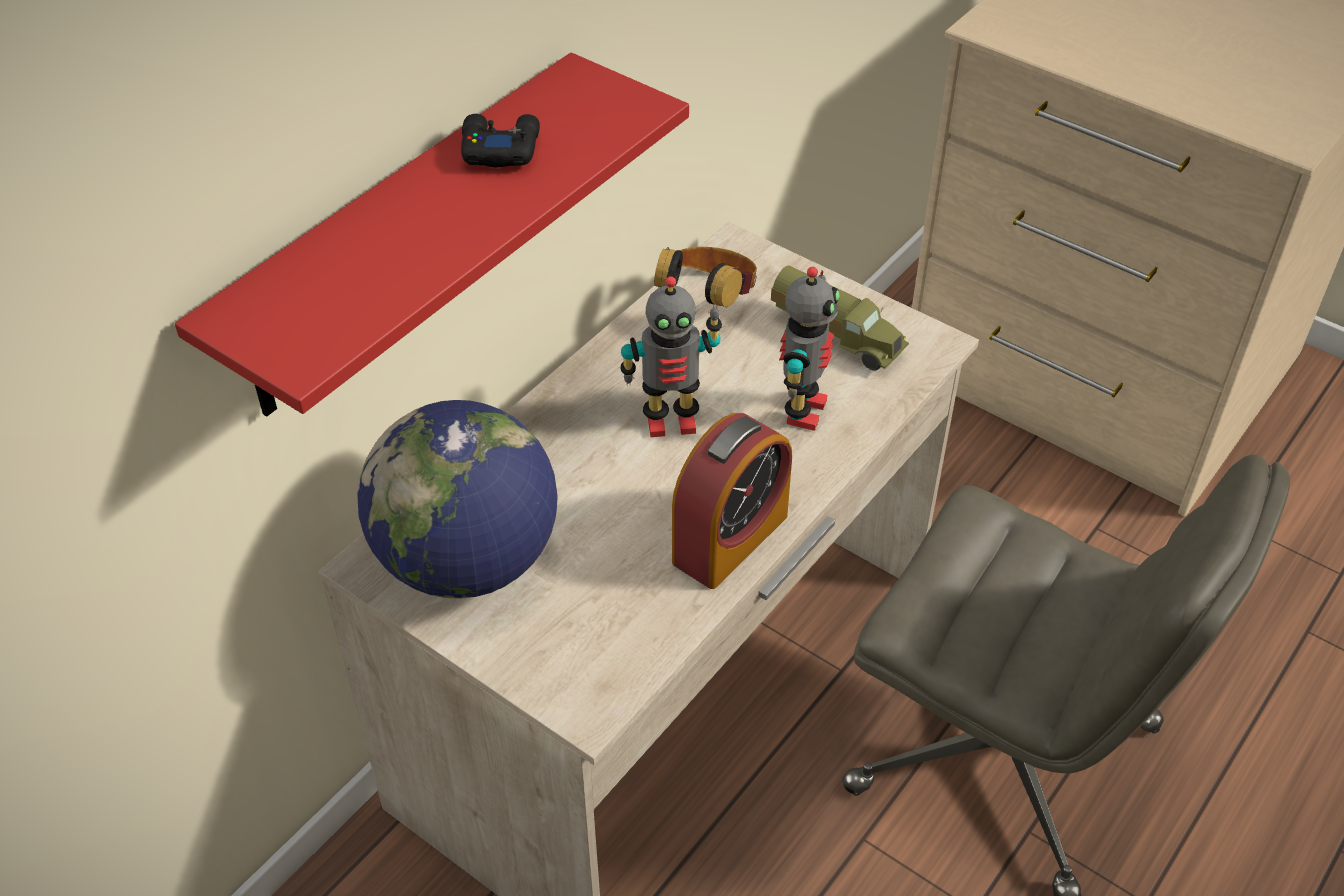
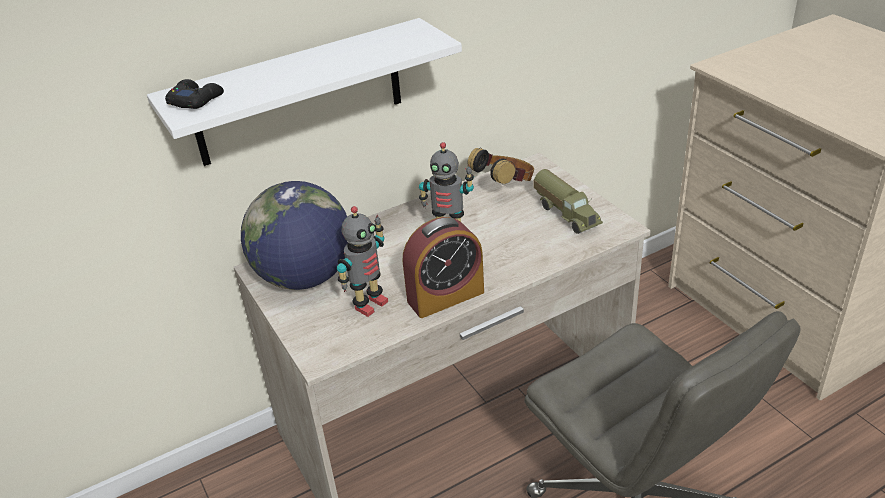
camera: 25 degrees right, 10 degrees down
red shelf [175,52,689,417] -> white shelf [147,18,462,166]
black game controller [461,114,540,168] -> black game controller moved to [165,79,224,109]
toy robot [779,267,840,431] -> toy robot moved to [337,206,388,317]

